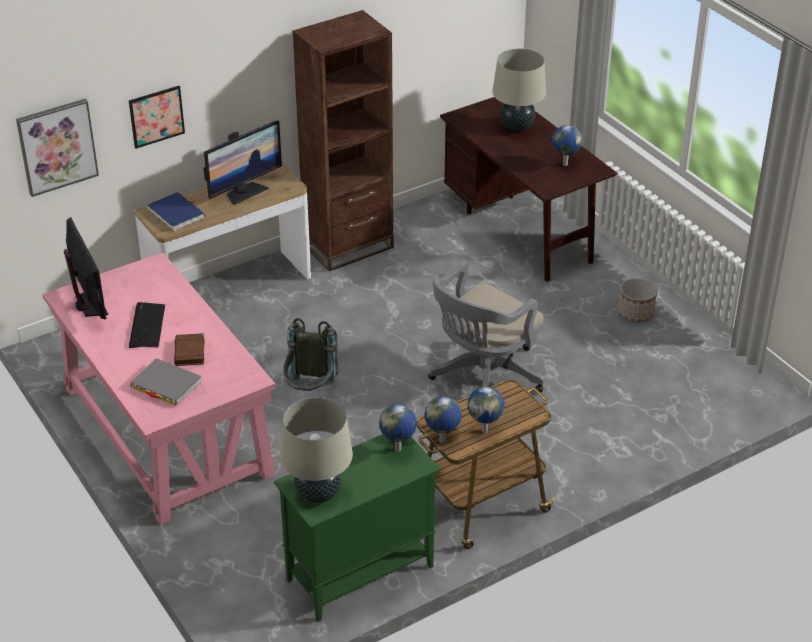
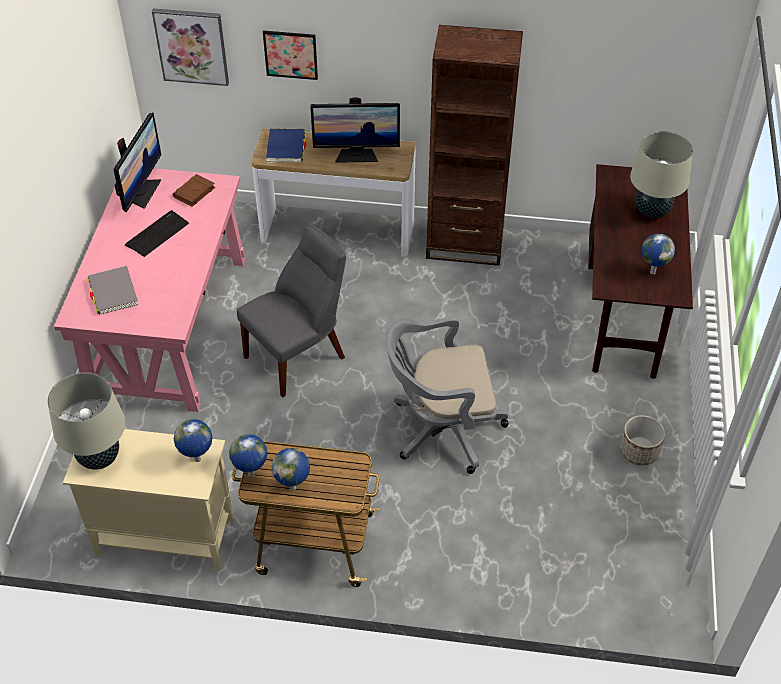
camera: 40 degrees right, 10 degrees up
brown book [174,333,205,366] -> brown book moved to [173,174,215,207]
green cabinet [274,434,441,622] -> beige cabinet [63,429,234,571]
grey backpack [283,318,338,391] -> grey chair [237,224,346,397]

